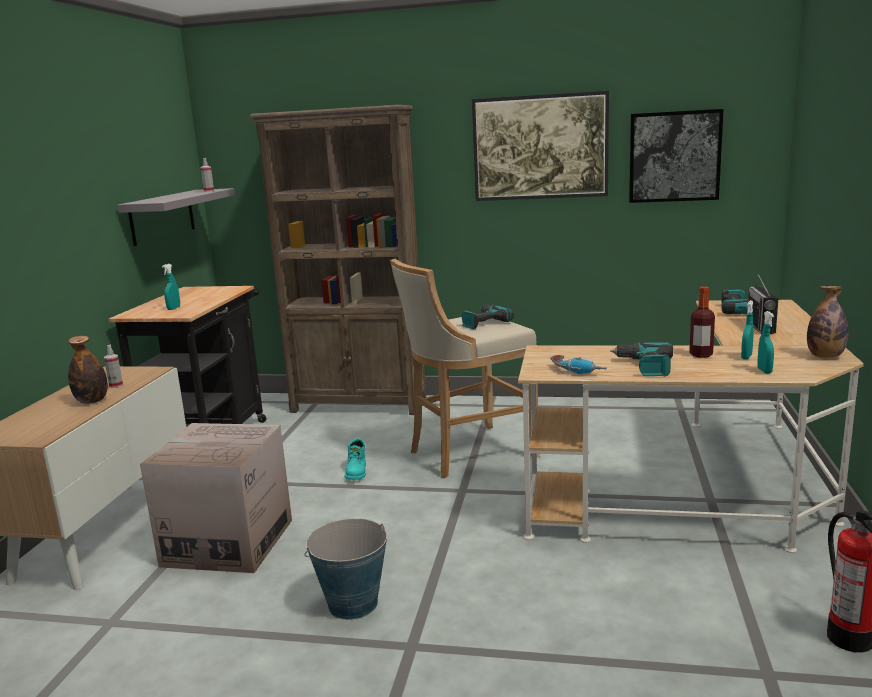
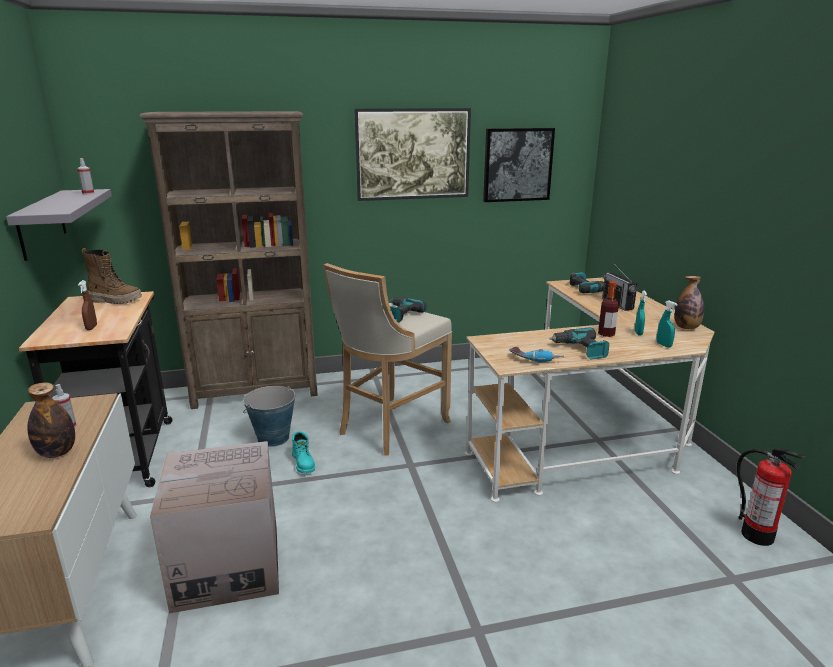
camera: 25 degrees left, 5 degrees up
turquoise spray bottle [162,264,180,310] -> brown spray bottle [78,280,97,330]
bucket [304,518,387,620] -> bucket moved to [243,386,295,447]
none -> boot [81,248,142,304]

